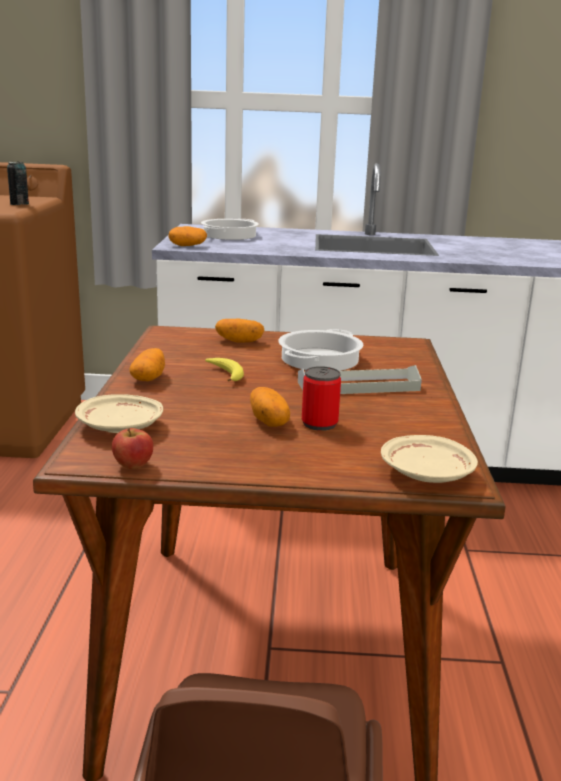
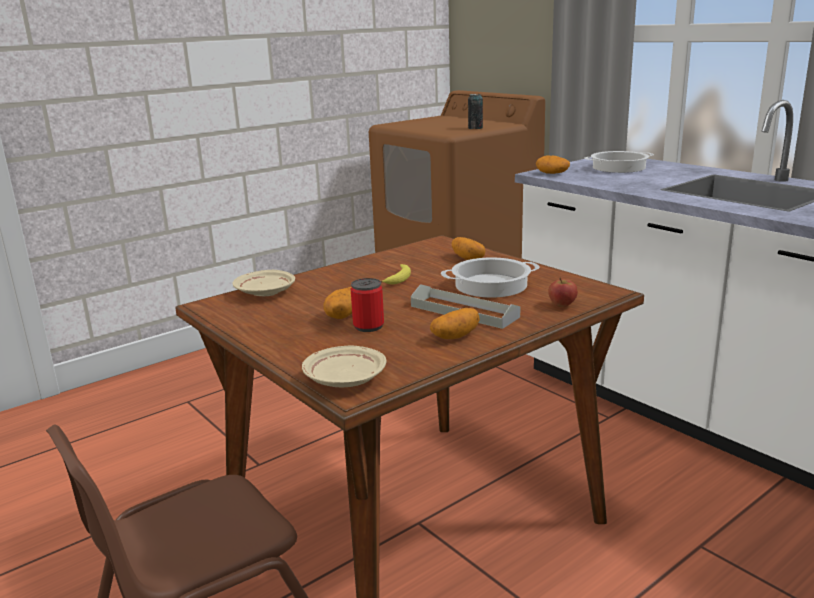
camera: 50 degrees right, 0 degrees up
apple [112,428,153,469] -> apple moved to [548,277,578,307]
potato [129,348,165,381] -> potato moved to [430,308,480,339]

